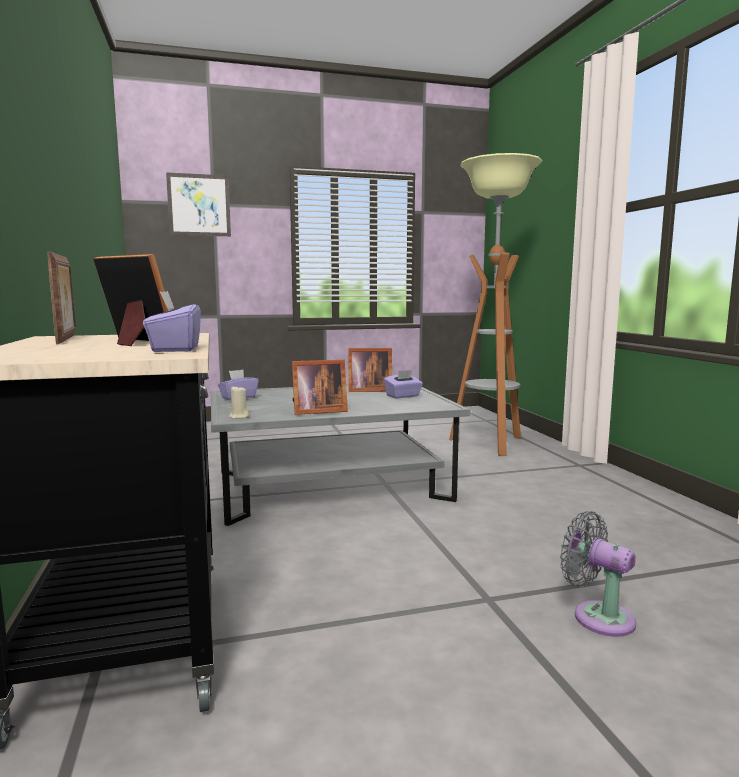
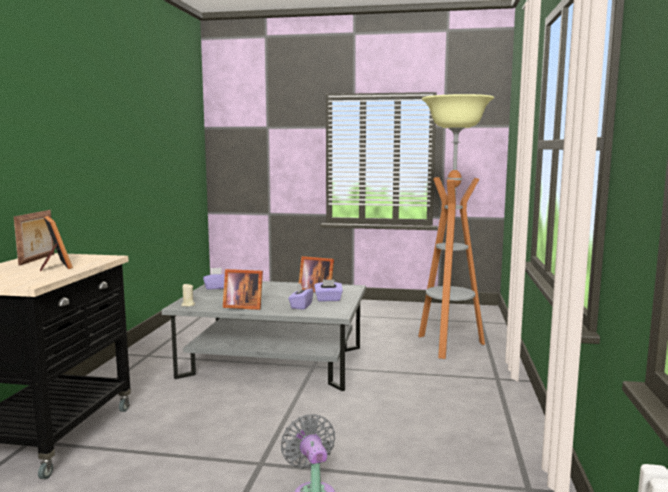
camera: 25 degrees right, 0 degrees up
purple tissue box [143,291,201,352] -> purple tissue box moved to [288,283,314,310]
picture [166,172,231,236] -> none

